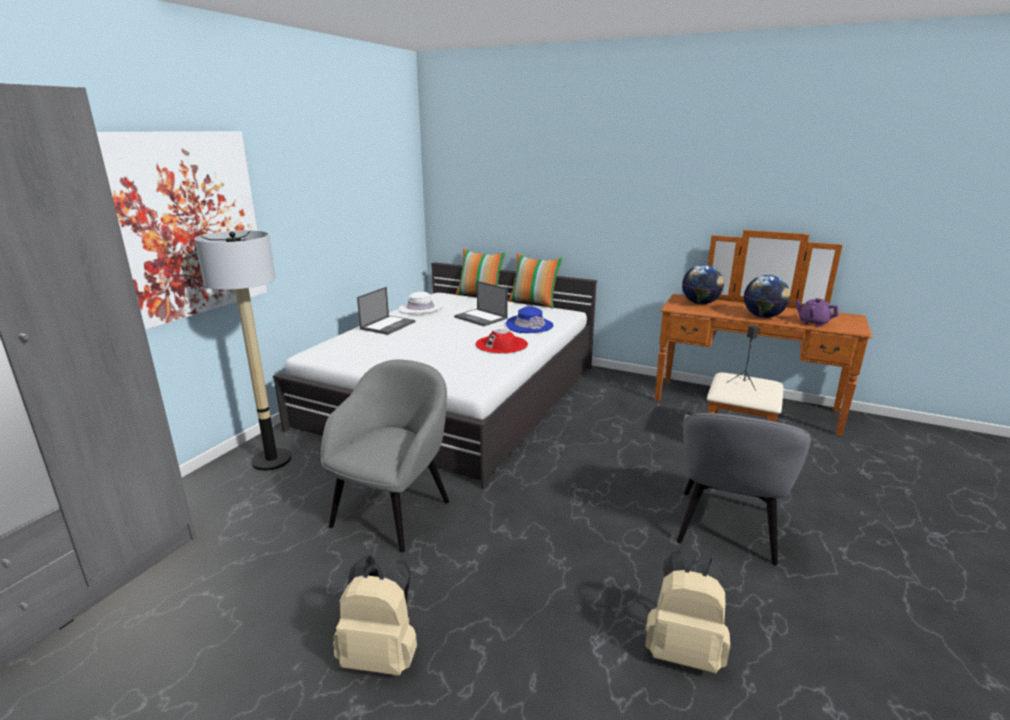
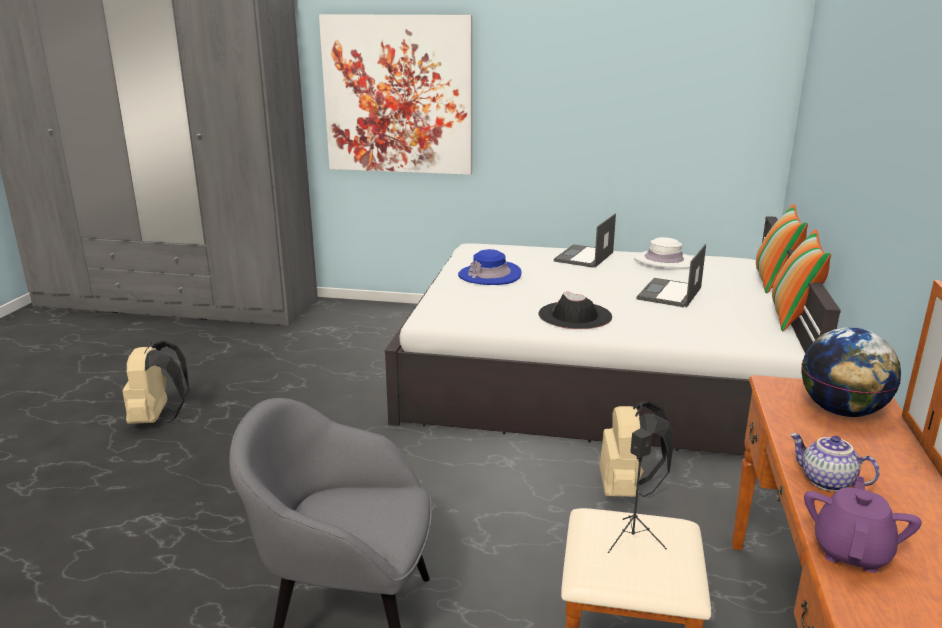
camera: 75 degrees right, 0 degrees up
floor lamp [195,230,292,471] -> none
grey armchair [321,359,449,552] -> none
laptop [357,287,415,335] -> laptop turned 105 degrees clockwise [554,214,616,268]
red hat [475,329,528,354] -> black hat [538,291,612,329]
blue hat [506,306,553,333] -> blue hat moved to [458,249,522,285]
beige backpack [645,550,730,673] -> beige backpack moved to [599,401,675,497]
globe [744,275,791,318] -> teapot [790,433,880,491]

